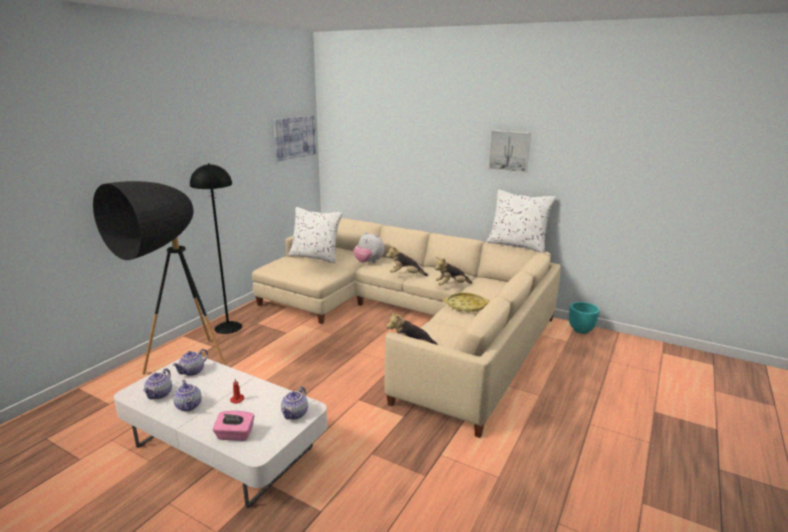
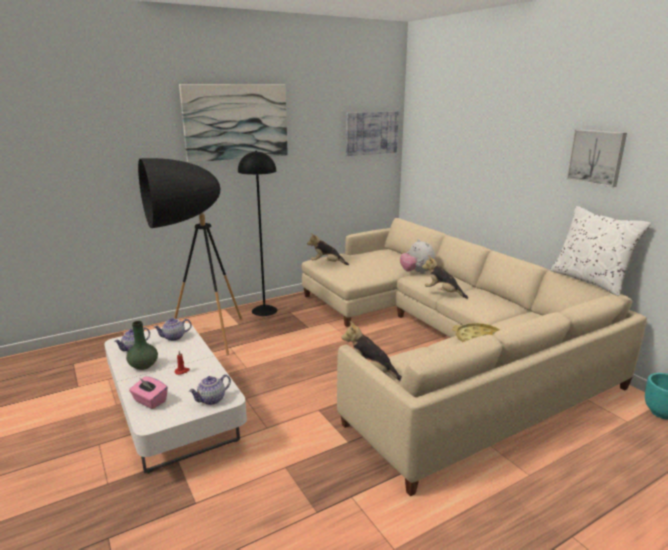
camera: 30 degrees right, 0 degrees up
teapot [173,380,202,411] -> green vase [126,321,158,370]
white pillow [289,207,342,263] -> none
plush toy [435,257,472,285] -> plush toy moved to [307,233,349,265]
none -> picture [179,84,288,162]

